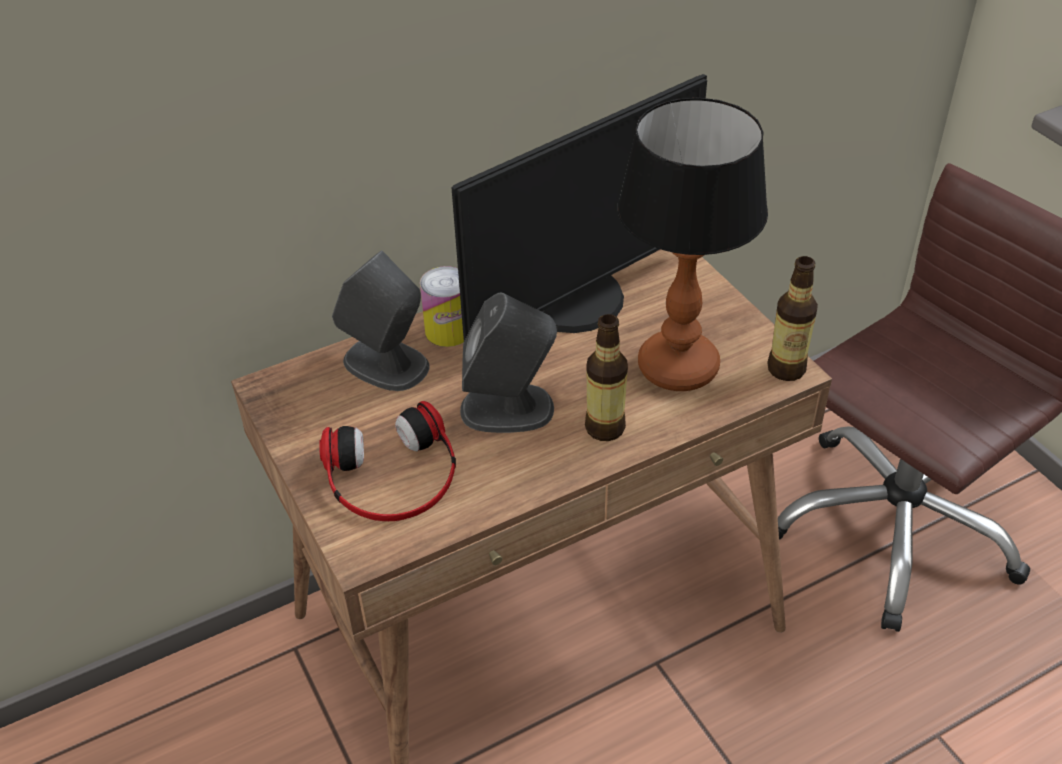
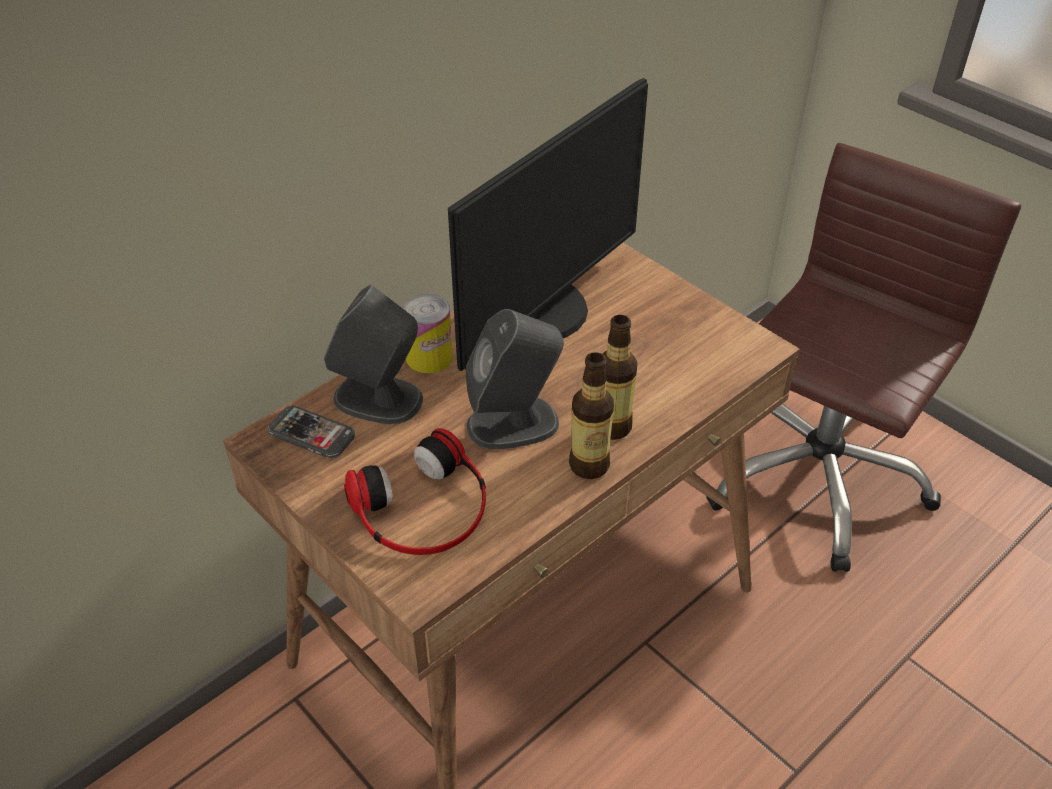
camera: 15 degrees left, 0 degrees up
table lamp [618,97,768,391] -> none
bottle [767,256,818,381] -> bottle moved to [569,352,614,479]
none -> phone [268,405,355,459]

